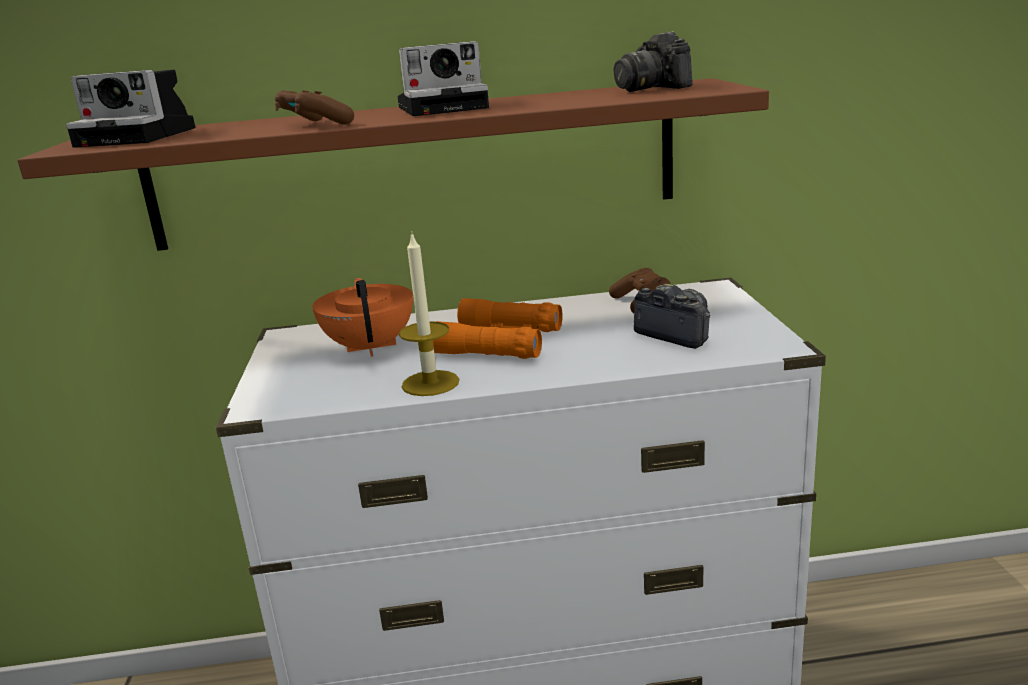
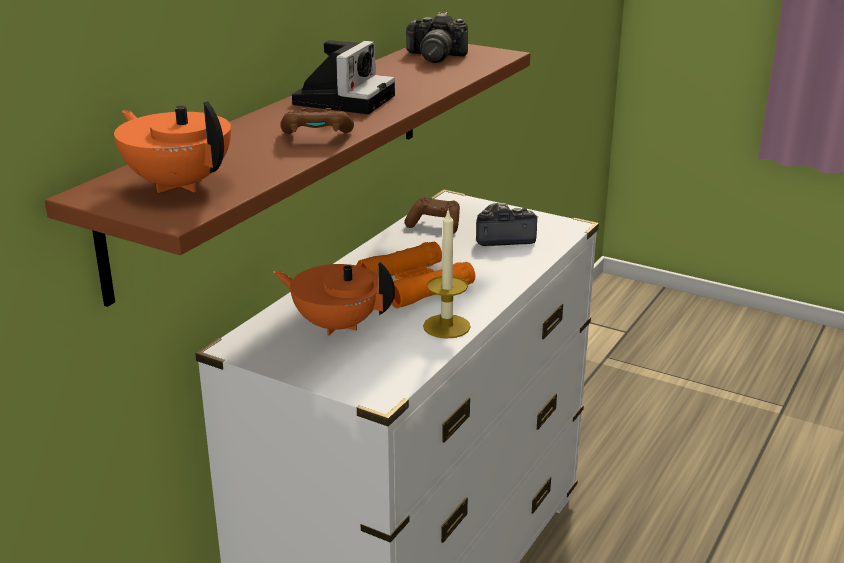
camera: 55 degrees left, 5 degrees up
camera [66,70,196,148] -> orange teapot [114,101,231,193]

